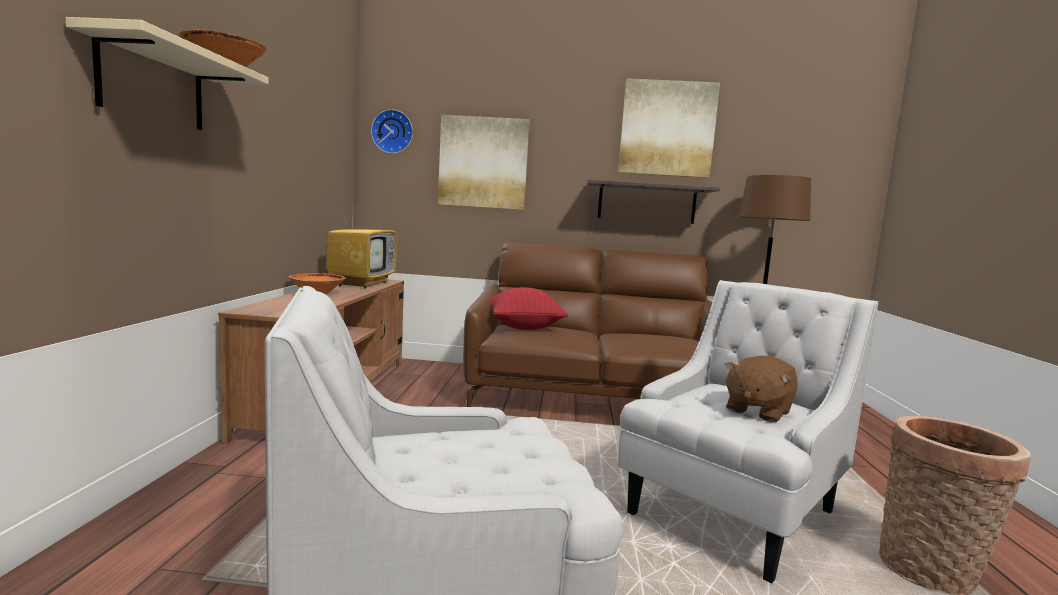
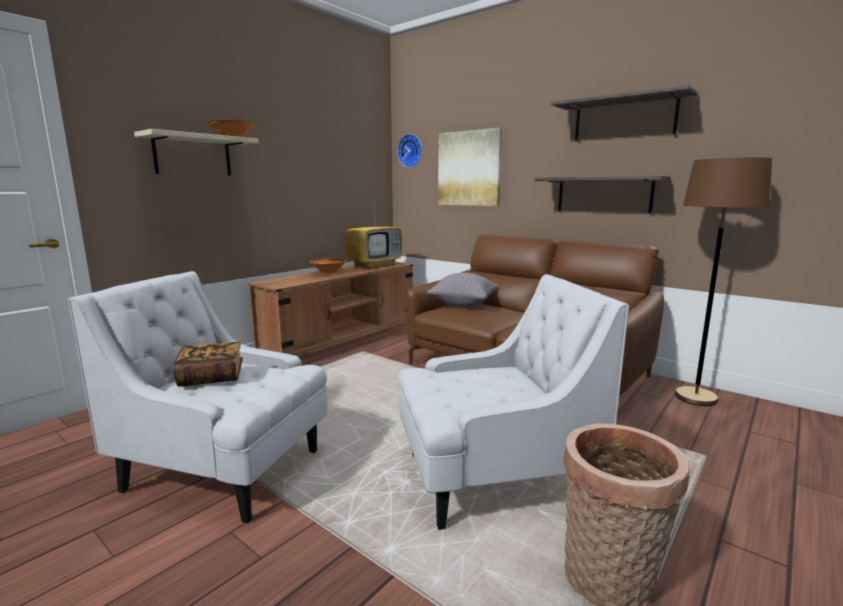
camera: 35 degrees right, 5 degrees up
red pillow [489,287,568,330] -> grey pillow [427,273,499,308]
picture [618,78,720,178] -> shelf [551,85,697,141]
brown plush toy [725,356,798,422] -> none
none -> book [173,342,243,387]

